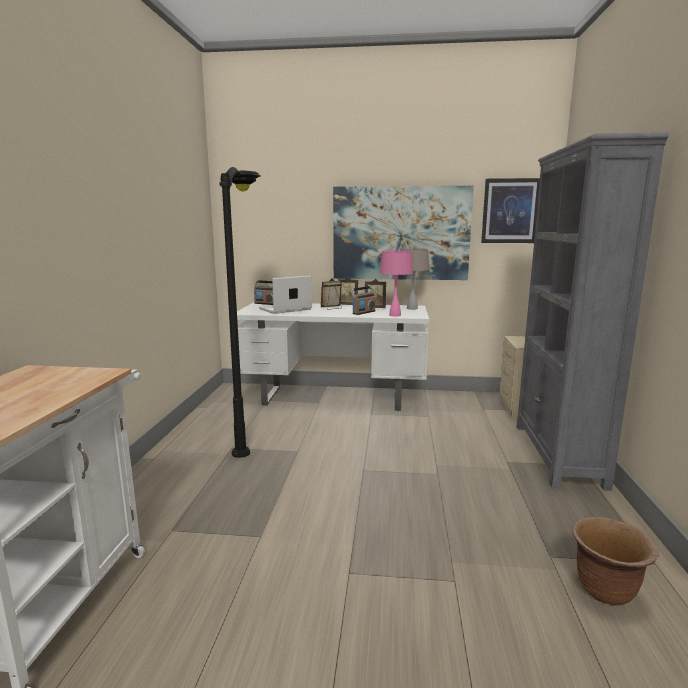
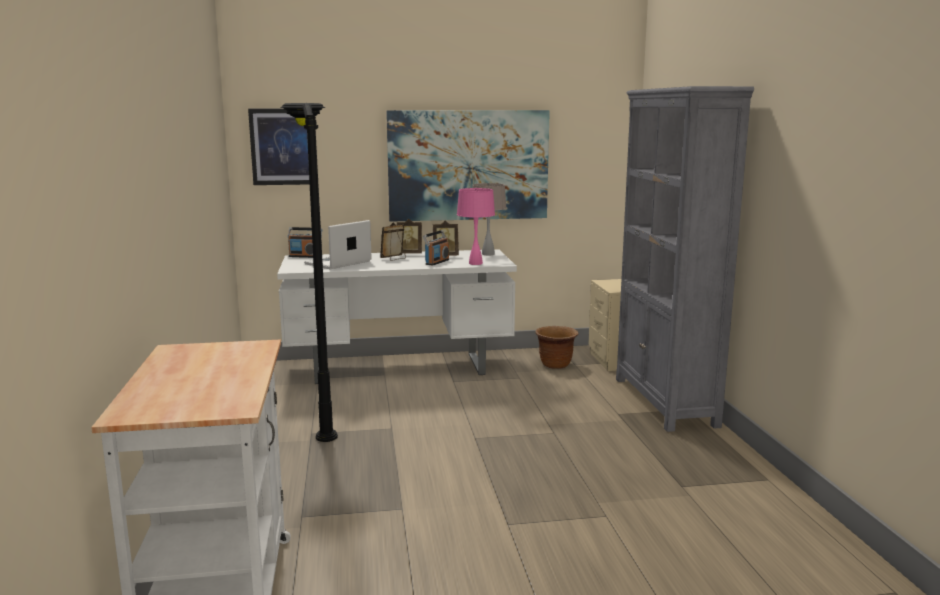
camera: 15 degrees left, 0 degrees up
picture [481,178,540,243] -> picture moved to [248,109,310,185]
brown planter [572,517,659,606] -> brown planter moved to [535,326,579,369]

